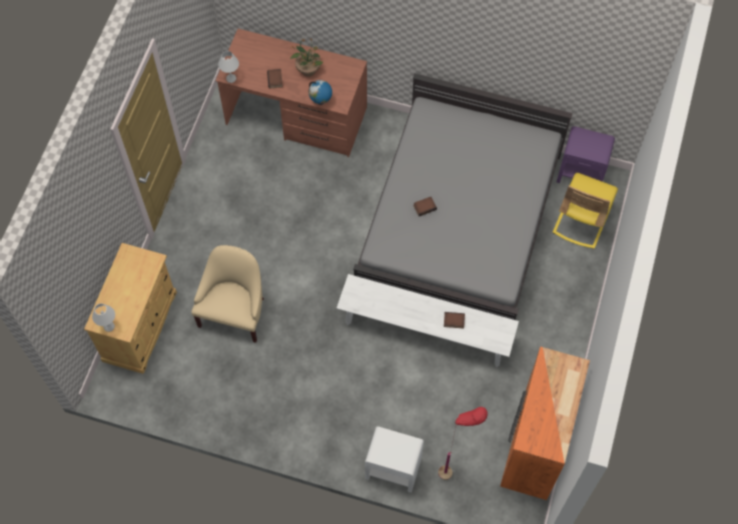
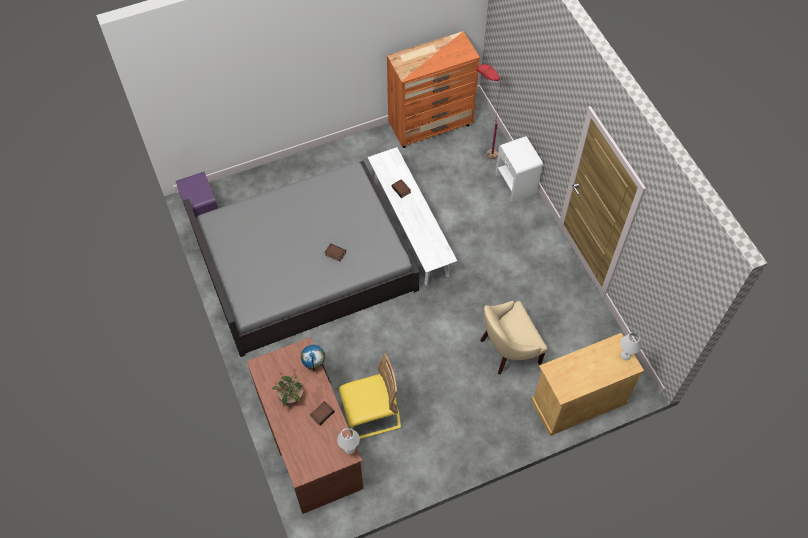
camera: 130 degrees left, 5 degrees down
yellow chair [553,173,618,249] -> yellow chair moved to [339,354,401,439]

